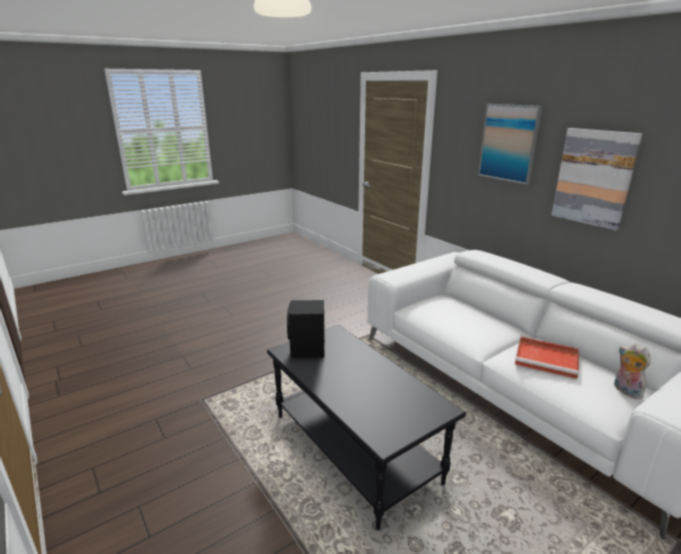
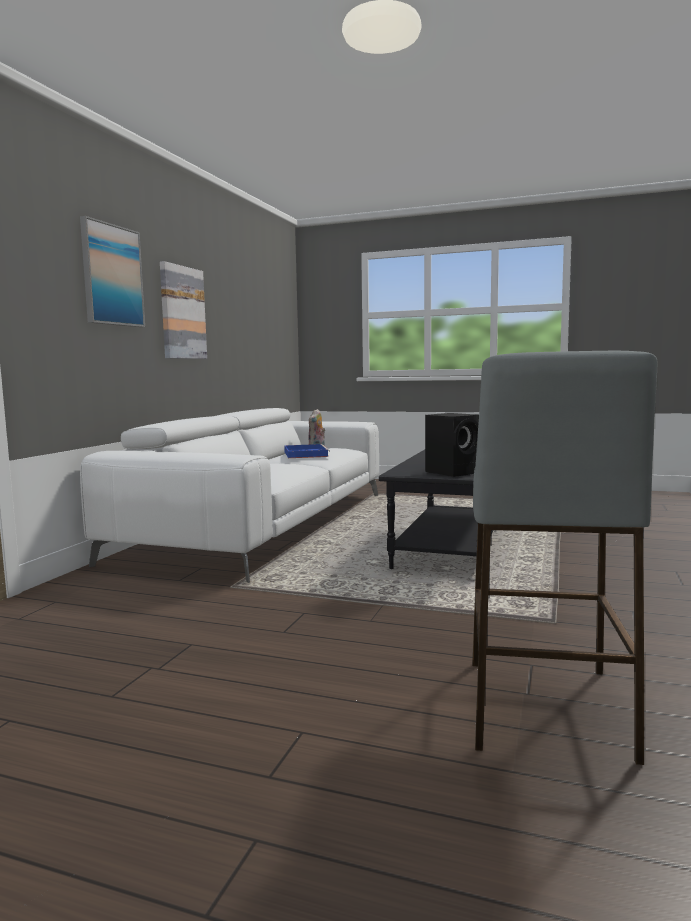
camera: 125 degrees left, 15 degrees down
red tray [515,336,579,379] -> blue tray [284,444,330,458]
none -> grey stool [472,351,657,765]

